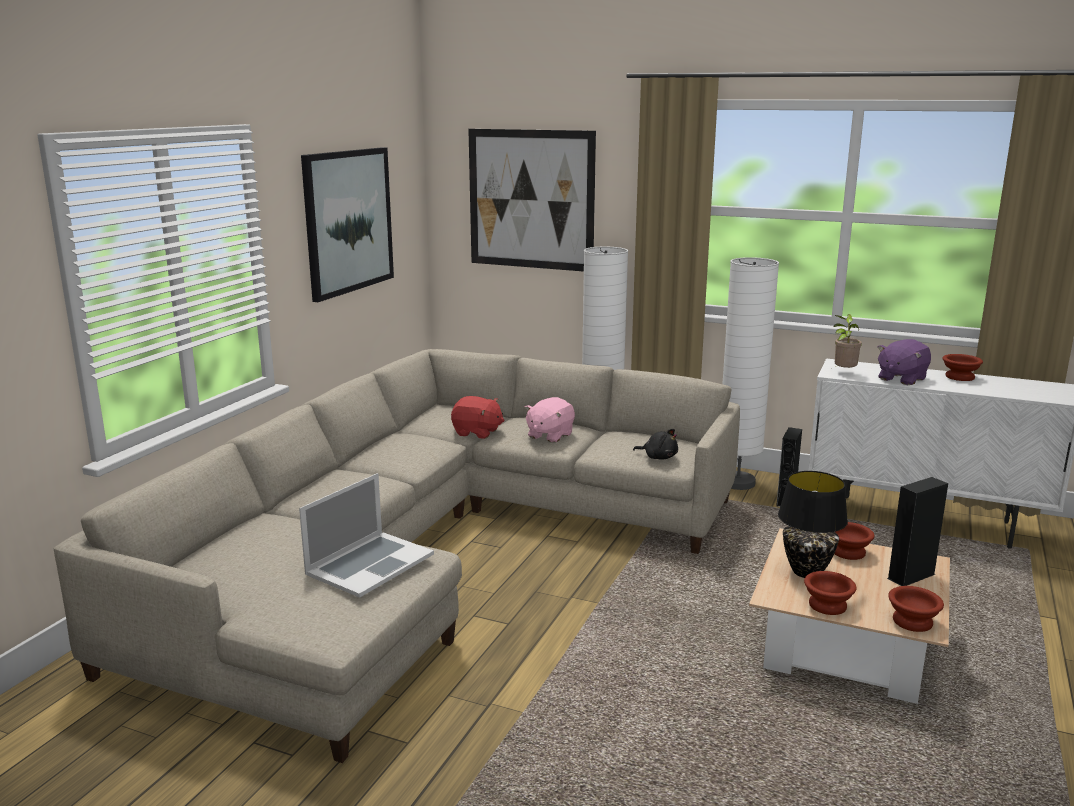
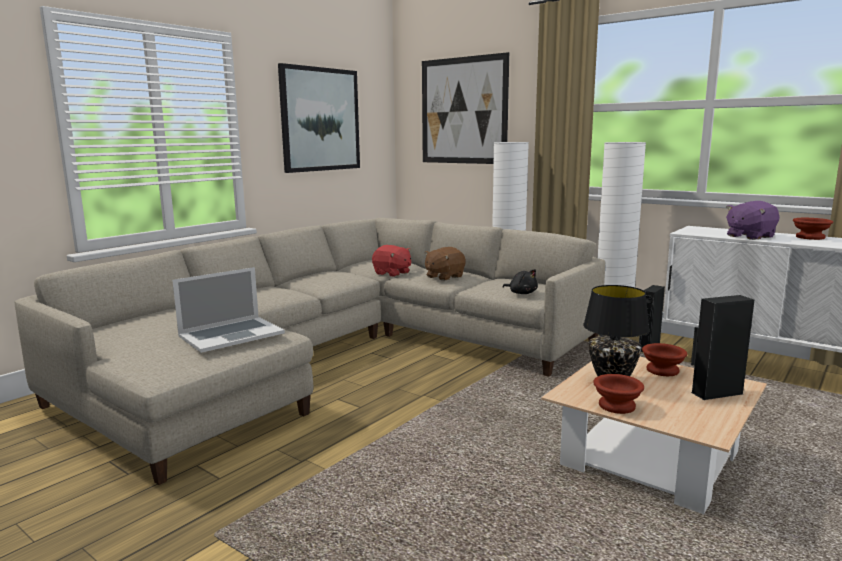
camera: 15 degrees right, 5 degrees down
pink plush toy [524,397,575,443] -> brown plush toy [424,247,466,281]
potted plant [830,314,862,370] -> none
brown bowl [888,586,944,632] -> none

